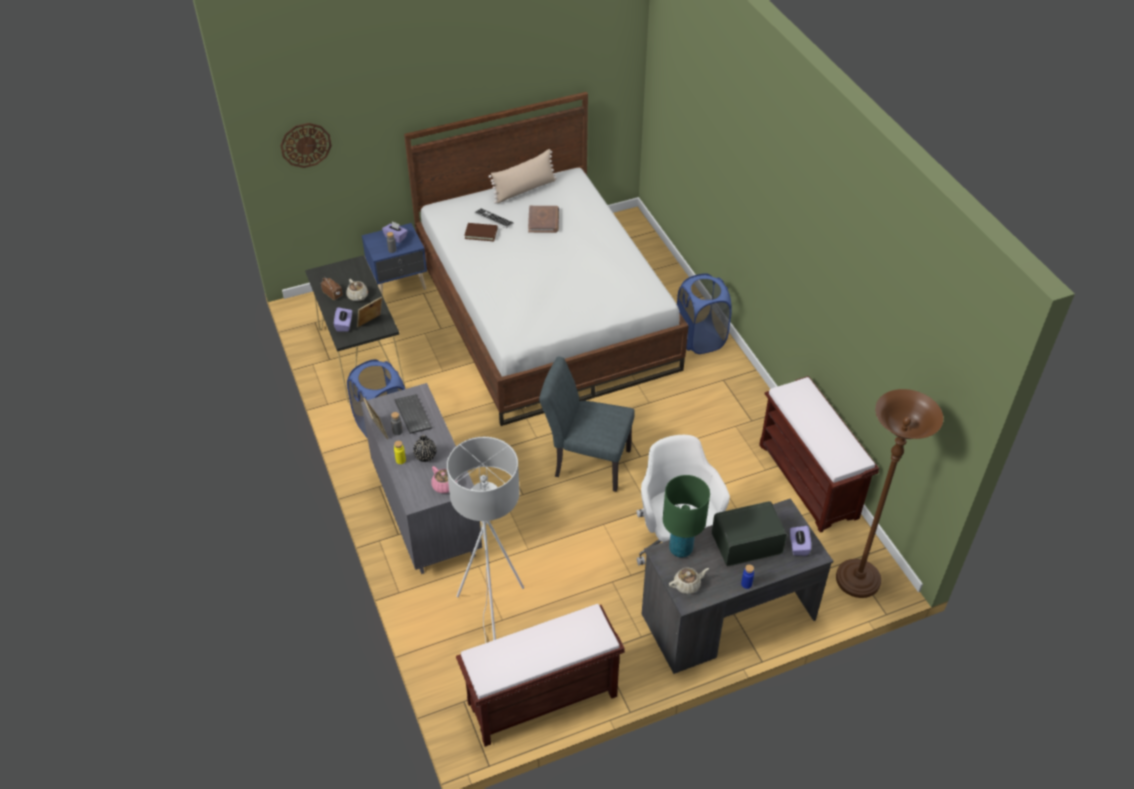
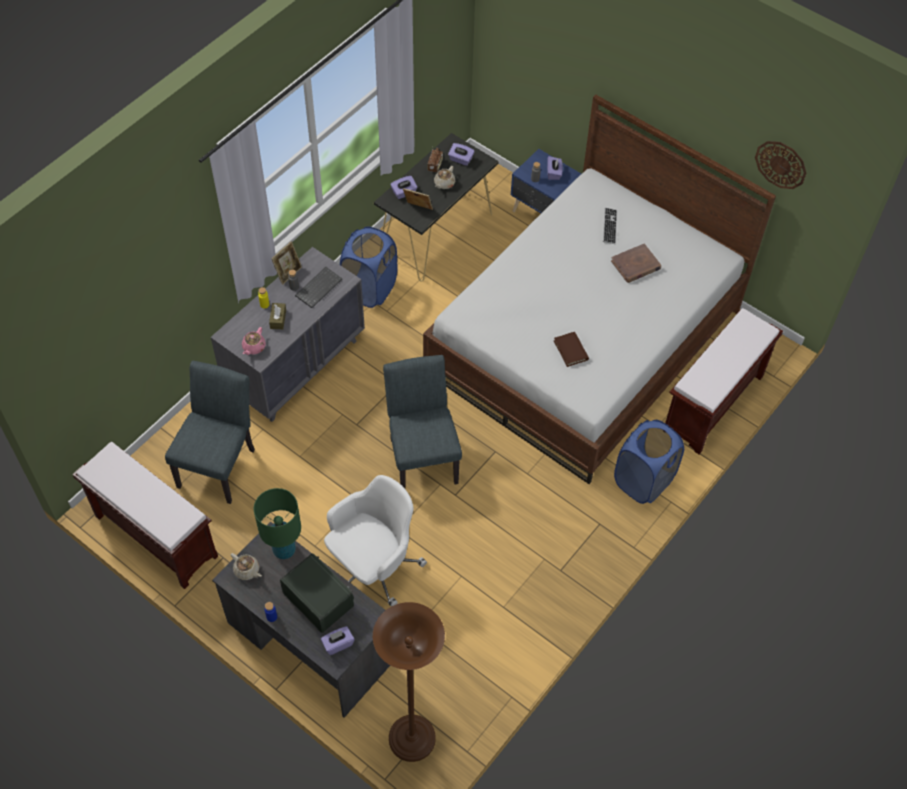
camera: 60 degrees right, 10 degrees up
wall clock [280,123,332,168] -> wall clock moved to [755,141,806,189]
black vase [413,435,436,462] -> brown tissue box [269,303,286,329]
white floor lamp [446,437,524,642] -> grey chair [165,360,255,504]
brown book [464,223,498,241] -> brown book moved to [554,332,589,367]
beige pillow [489,149,557,204] -> none
brown bench [759,376,879,533] -> brown bench moved to [665,308,783,454]
none -> purple tissue box [448,143,475,166]

